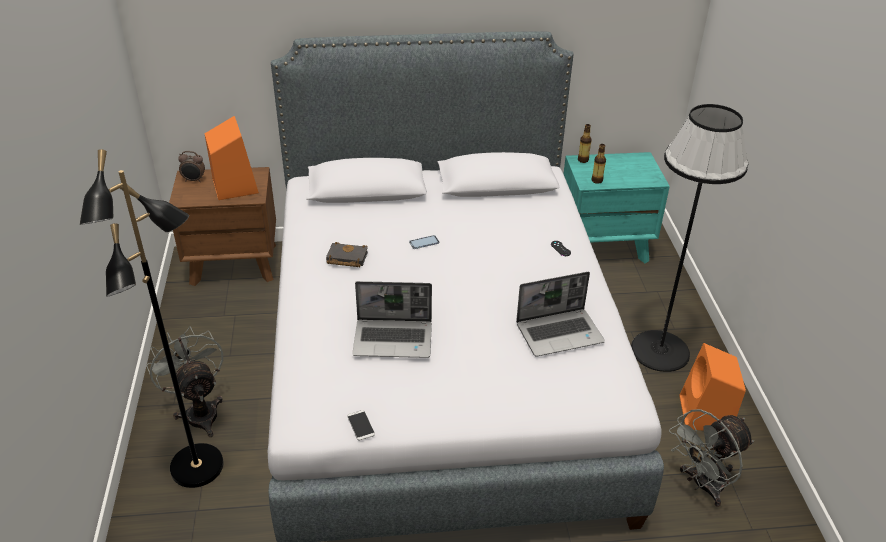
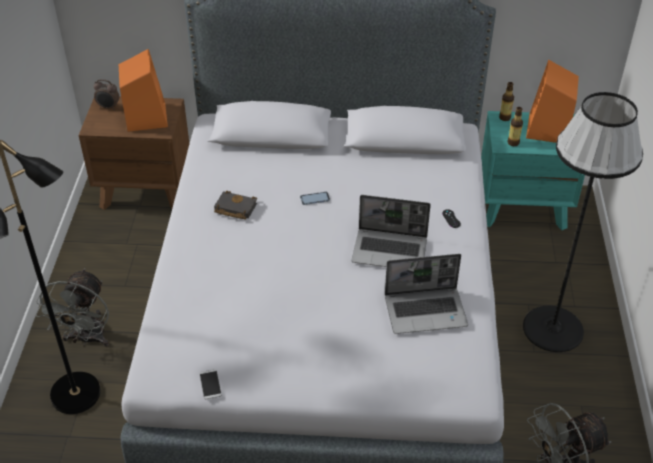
camera: 10 degrees right, 5 degrees up
grey fan [146,326,223,437] -> grey fan turned 150 degrees counterclockwise [36,268,109,347]
laptop [352,281,432,358] -> laptop moved to [352,195,431,267]
orange speaker [679,343,746,430] -> orange speaker moved to [526,60,579,143]

